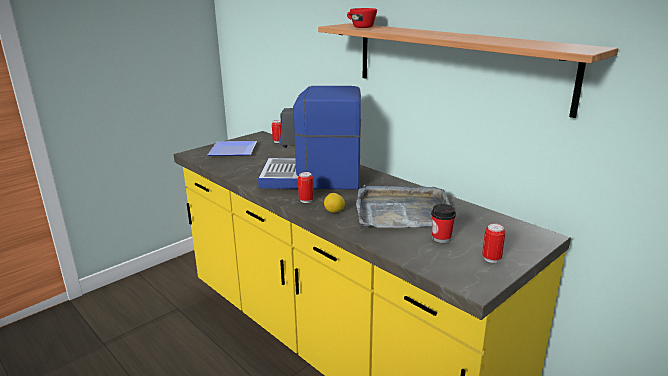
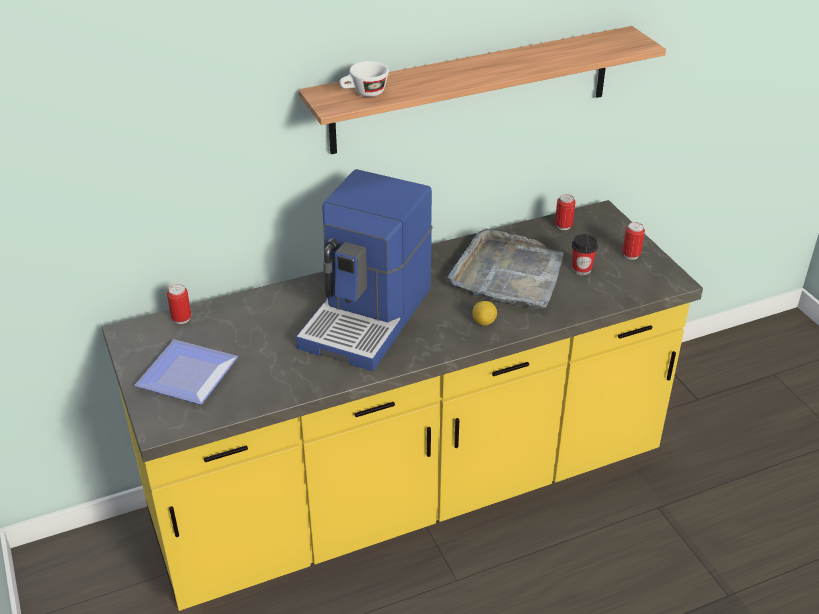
camera: 70 degrees left, 15 degrees up
can [298,172,314,203] -> can moved to [555,194,575,230]
red cup [347,8,377,28] -> white cup [339,61,389,97]

